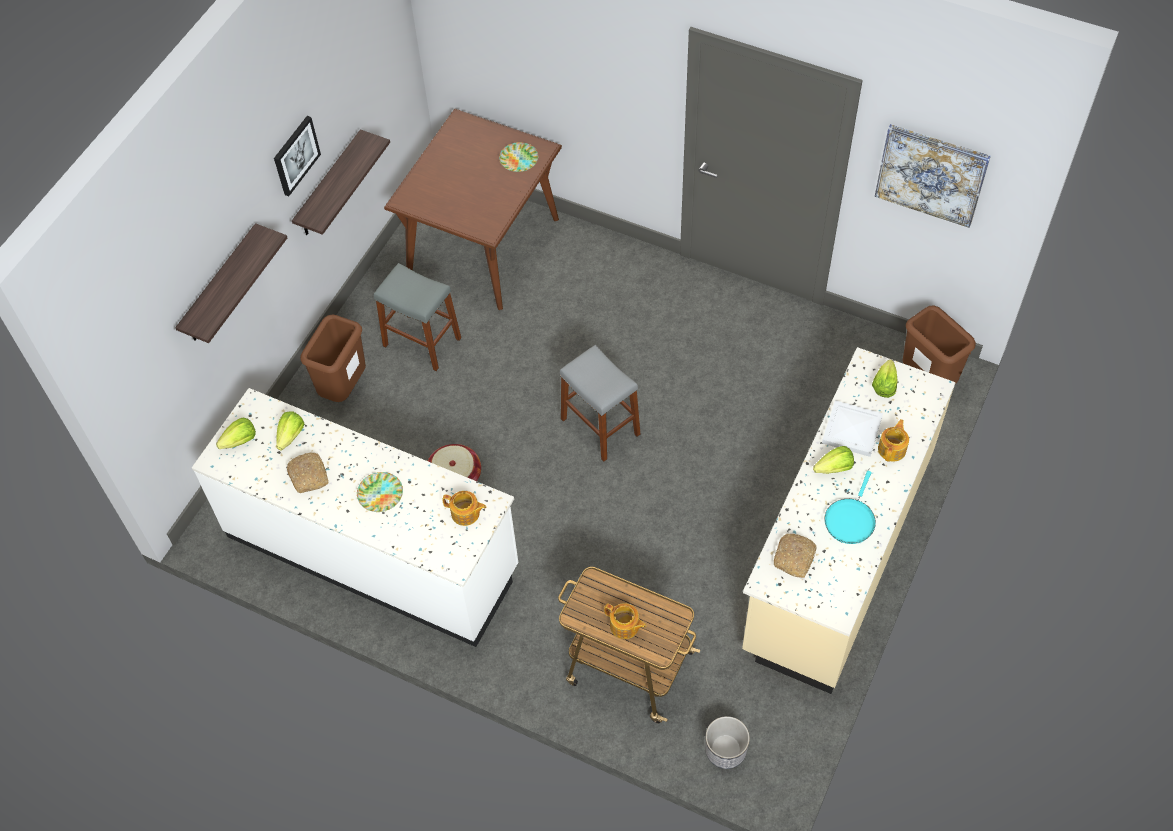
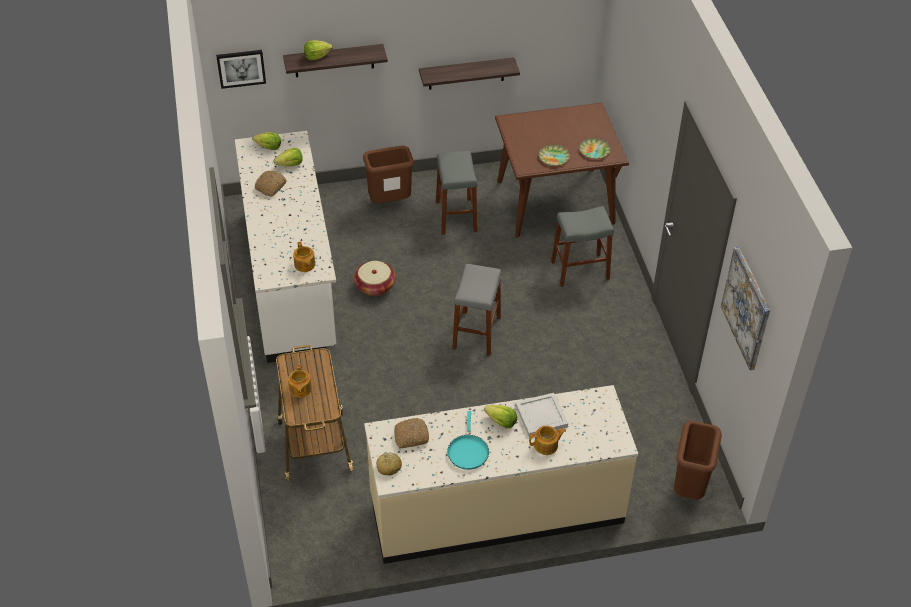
camera: 50 degrees right, 10 degrees down
picture [274,116,321,196] -> picture moved to [216,50,266,89]
plate [357,472,403,512] -> plate moved to [539,145,570,166]
planter [705,716,750,769] -> none
turquoise frying pan [824,471,876,544] -> turquoise frying pan turned 75 degrees counterclockwise [447,411,489,470]
lettuce [872,360,898,398] -> lettuce moved to [304,40,333,60]
none -> bread [376,453,402,475]
none -> grey stool [551,206,614,287]

